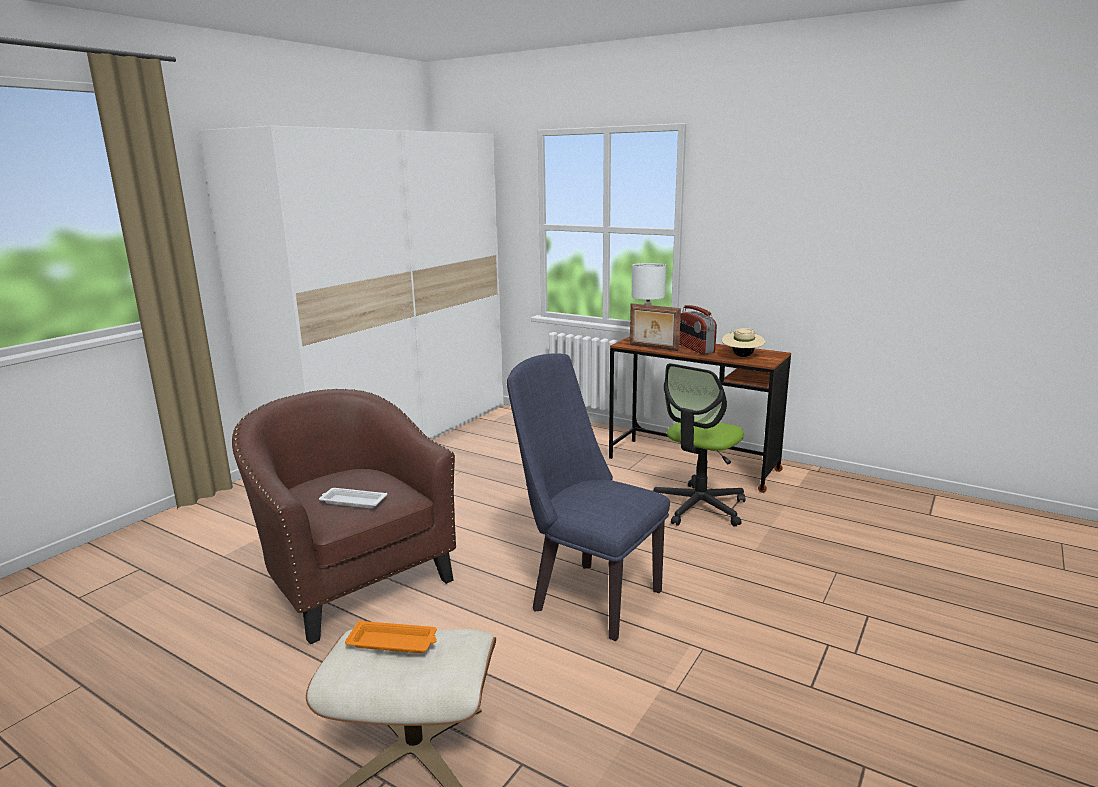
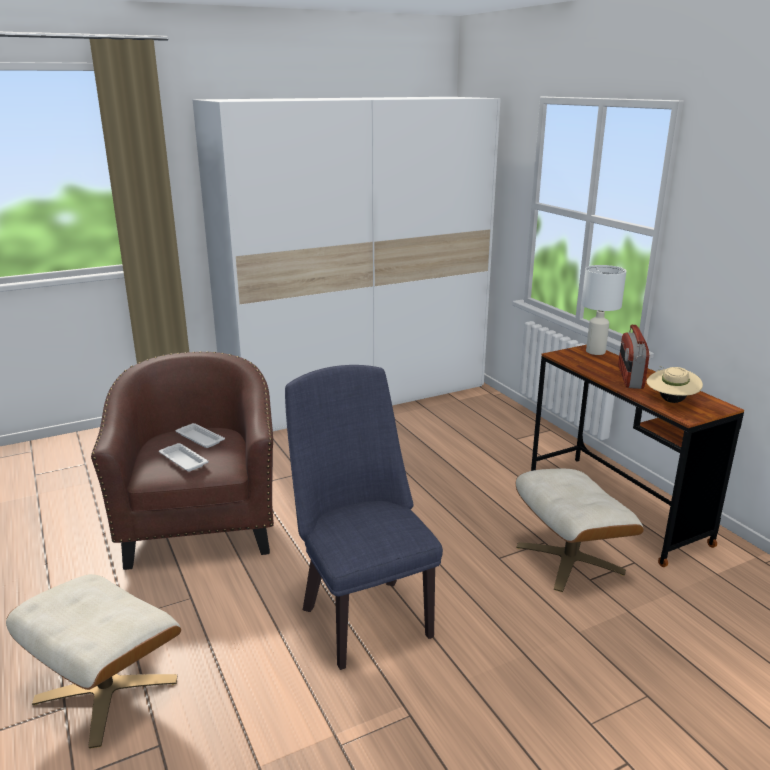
camera: 30 degrees right, 5 degrees up
orange tray [345,620,437,653] -> none
picture frame [630,303,681,351] -> none
office chair [652,363,745,527] -> beige ottoman [516,469,644,592]
none -> white tray [175,423,225,448]

